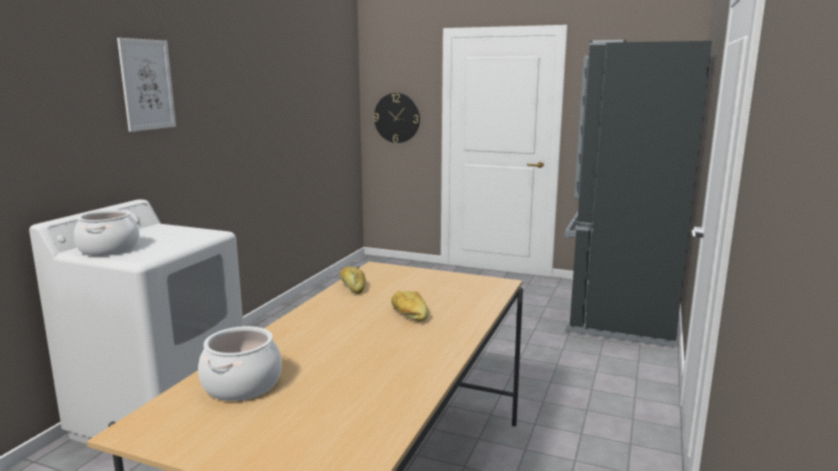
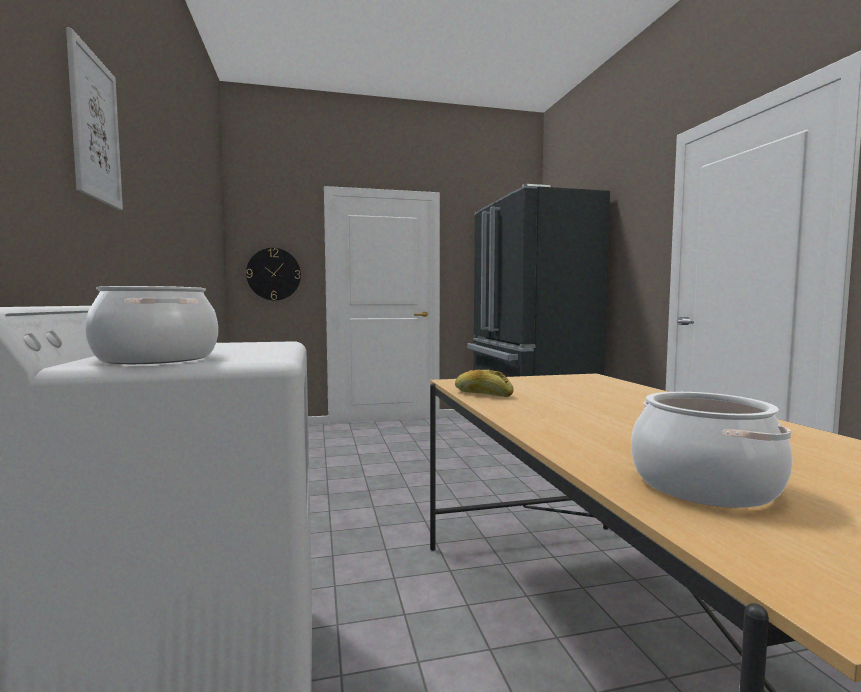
camera: 35 degrees left, 10 degrees down
bread [391,291,428,321] -> none

